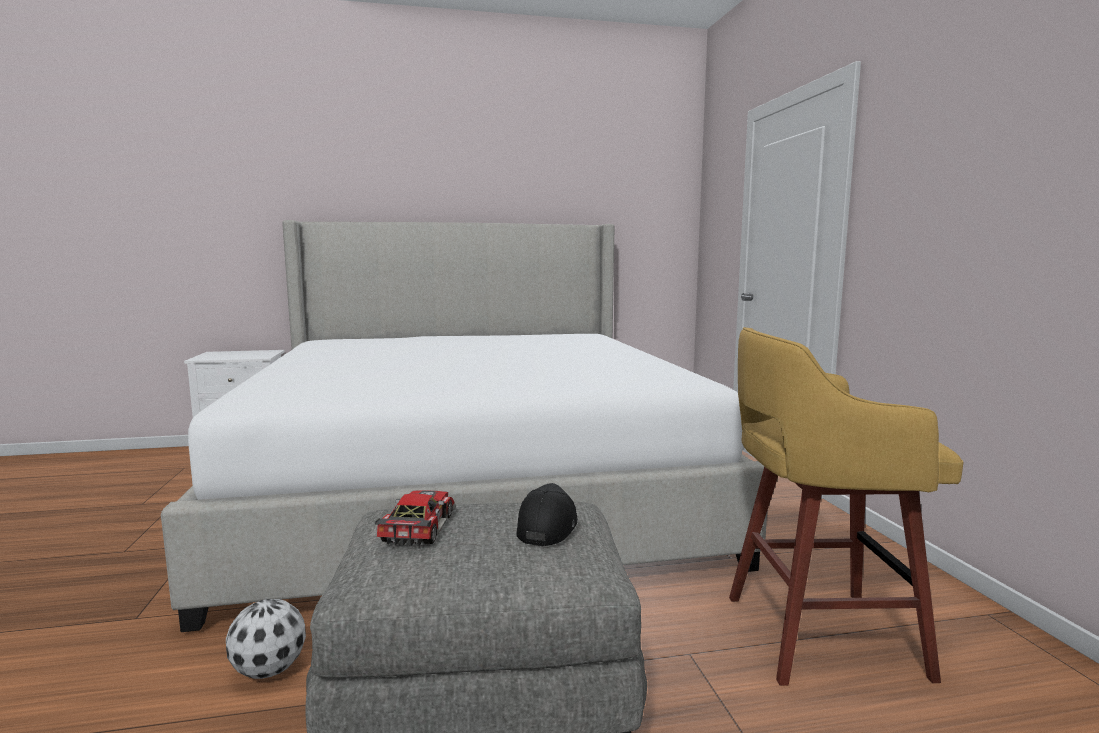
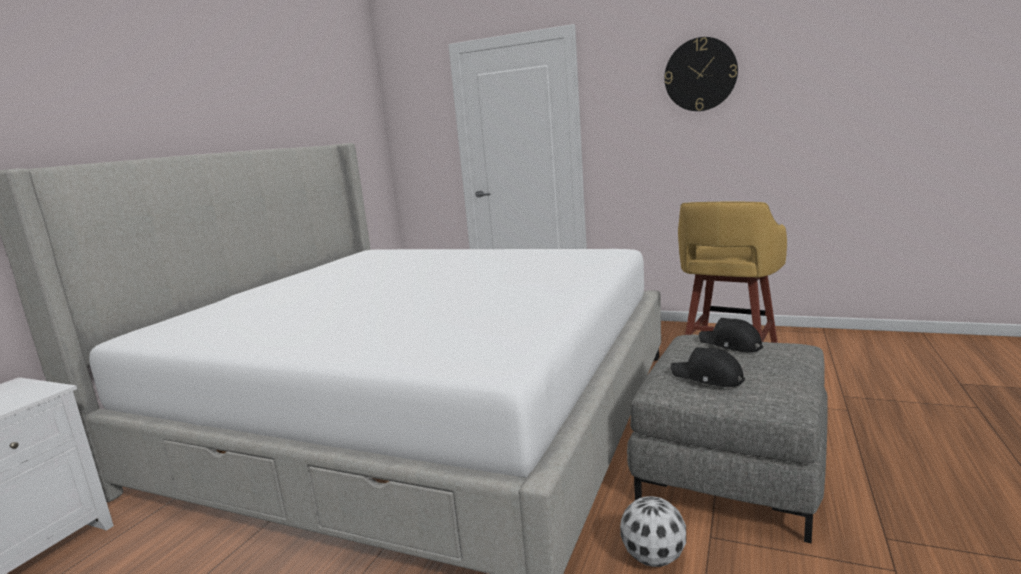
camera: 55 degrees left, 5 degrees up
toy car [375,490,456,546] -> black cap [671,347,745,387]
none -> wall clock [664,37,738,111]

